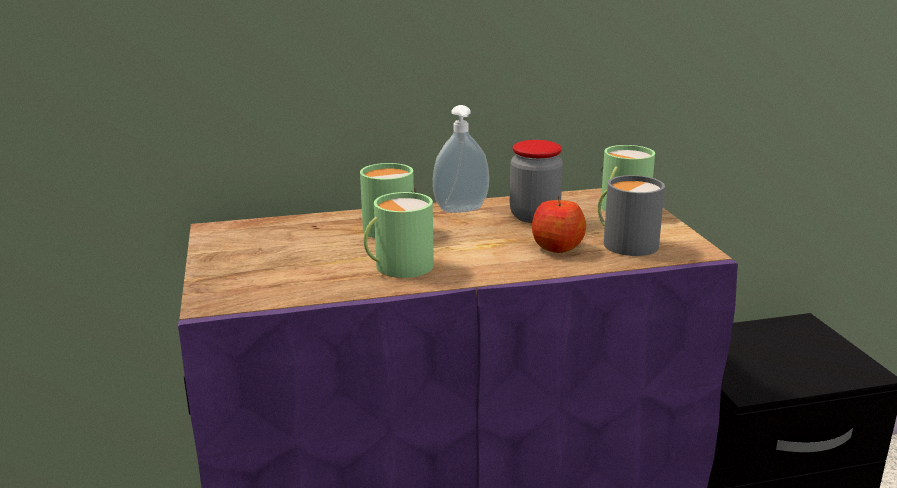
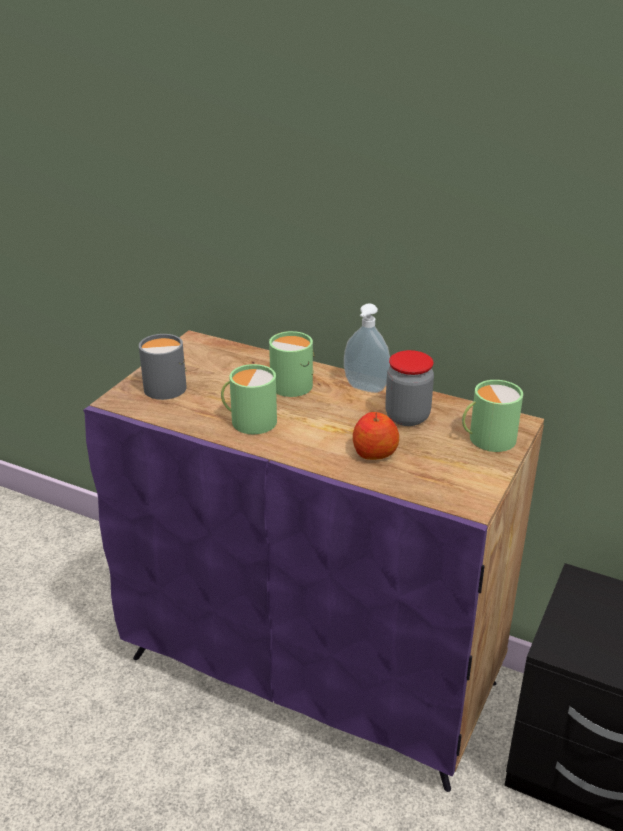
camera: 40 degrees right, 10 degrees up
grey mug [598,175,665,256] -> grey mug moved to [139,334,187,400]

